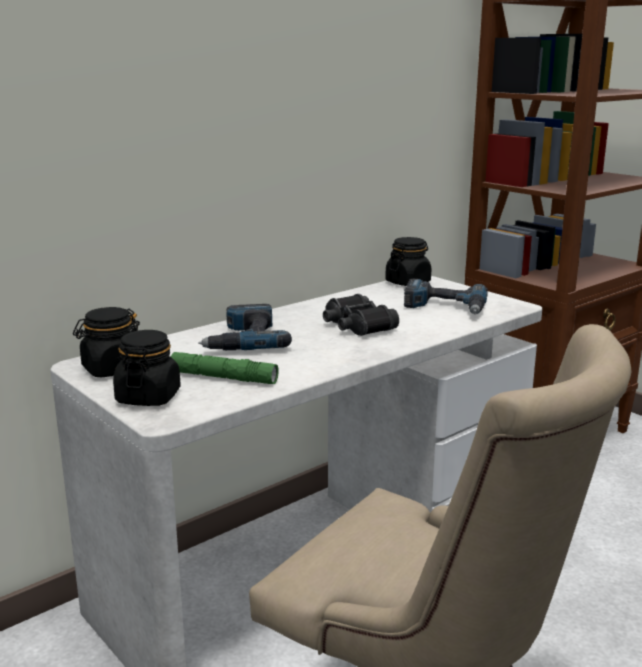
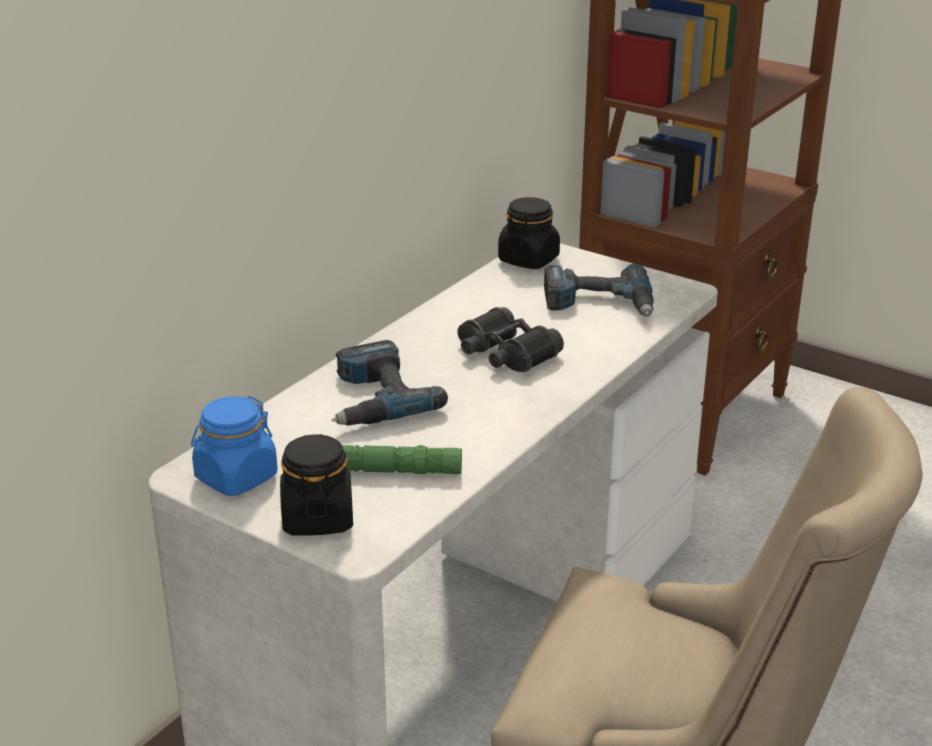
camera: 15 degrees left, 10 degrees up
black jar [73,307,140,377] -> blue jar [191,396,277,496]

